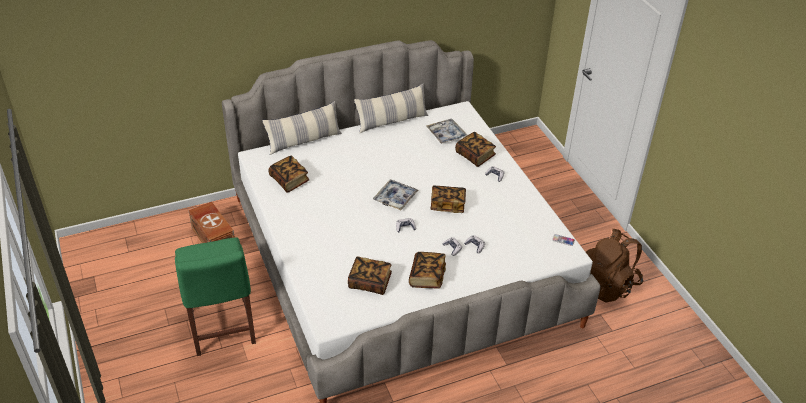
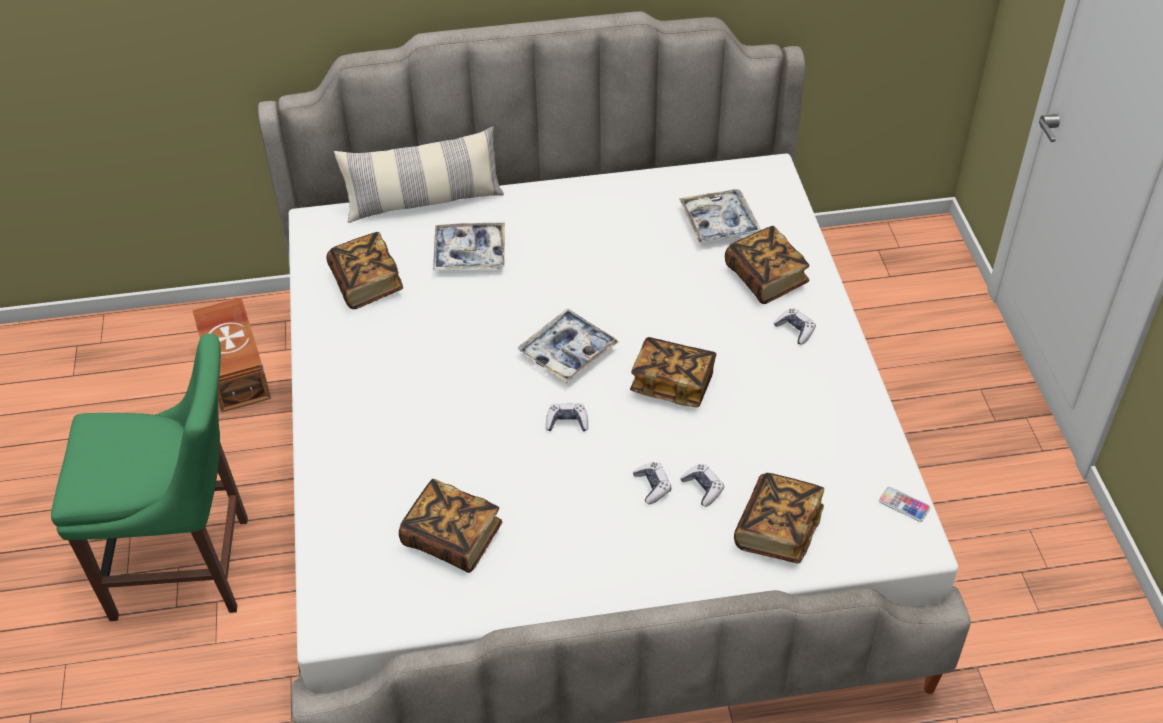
camera: 15 degrees right, 5 degrees up
green chair [175,237,256,356] -> green chair turned 90 degrees counterclockwise [51,334,248,621]
pillow [354,83,428,133] -> none
book [409,252,446,289] -> book moved to [734,473,824,564]
brown backpack [586,229,643,303] -> none
none -> tray [433,223,505,270]

